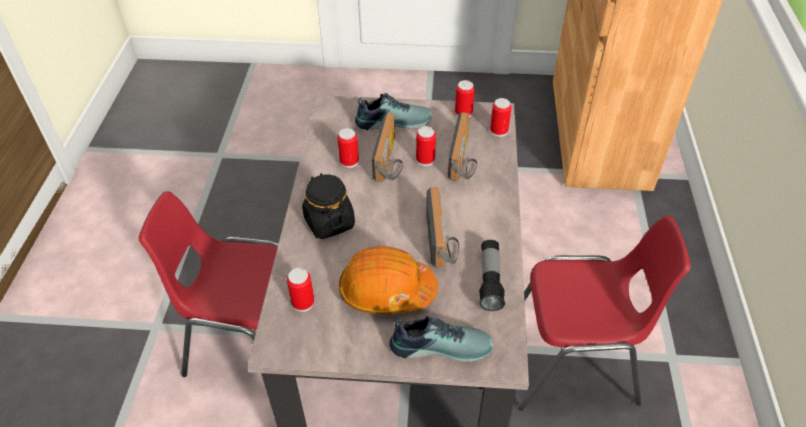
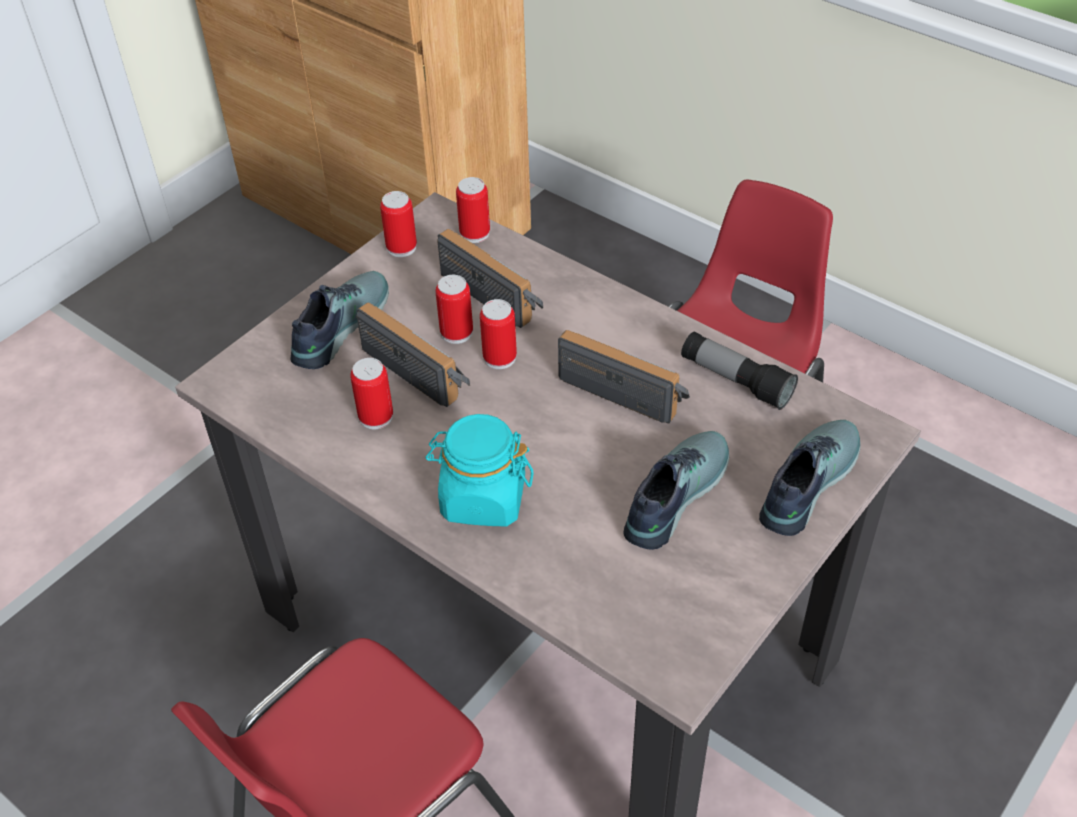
camera: 55 degrees left, 0 degrees up
can [287,268,314,312] -> can moved to [480,299,517,369]
black jar [302,173,355,239] -> turquoise jar [425,414,534,526]
orange hard hat [339,246,438,315] -> shoe [623,431,729,550]

